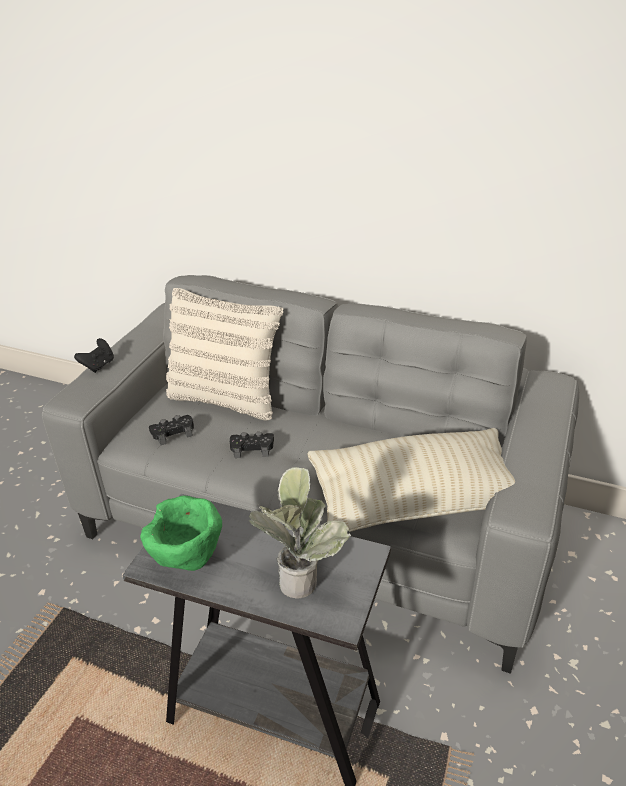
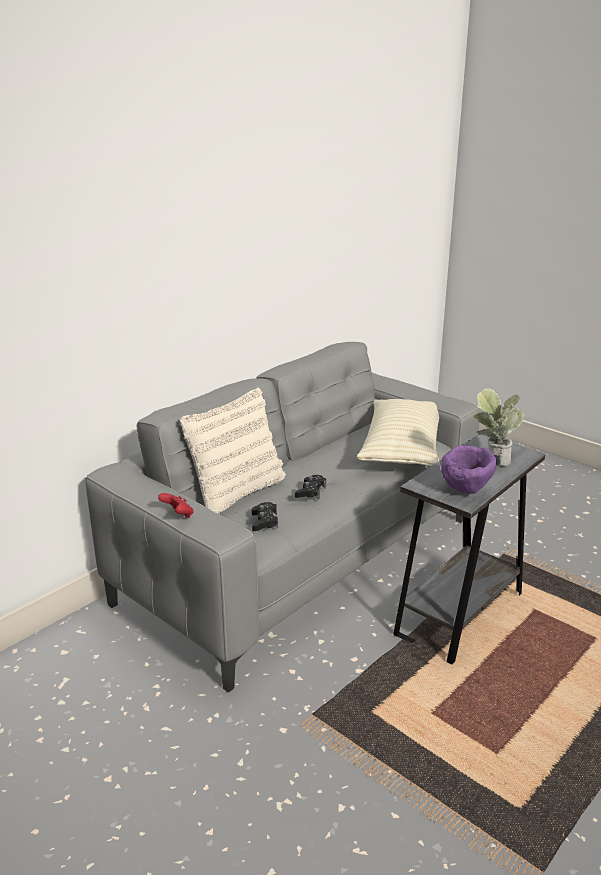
camera: 70 degrees left, 10 degrees down
black game controller [74,338,114,373] -> red game controller [158,493,194,518]
green bowl [140,496,222,571] -> purple bowl [441,445,497,494]

